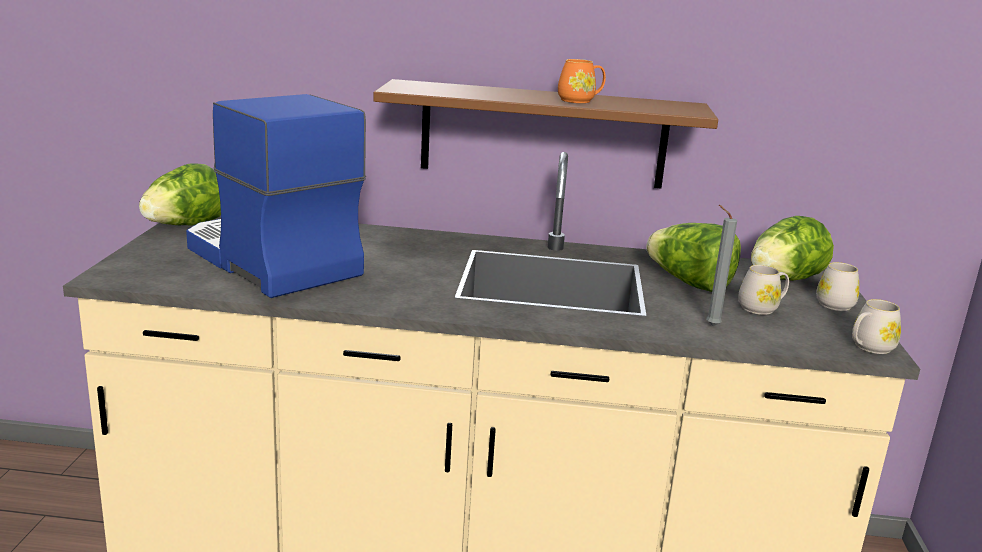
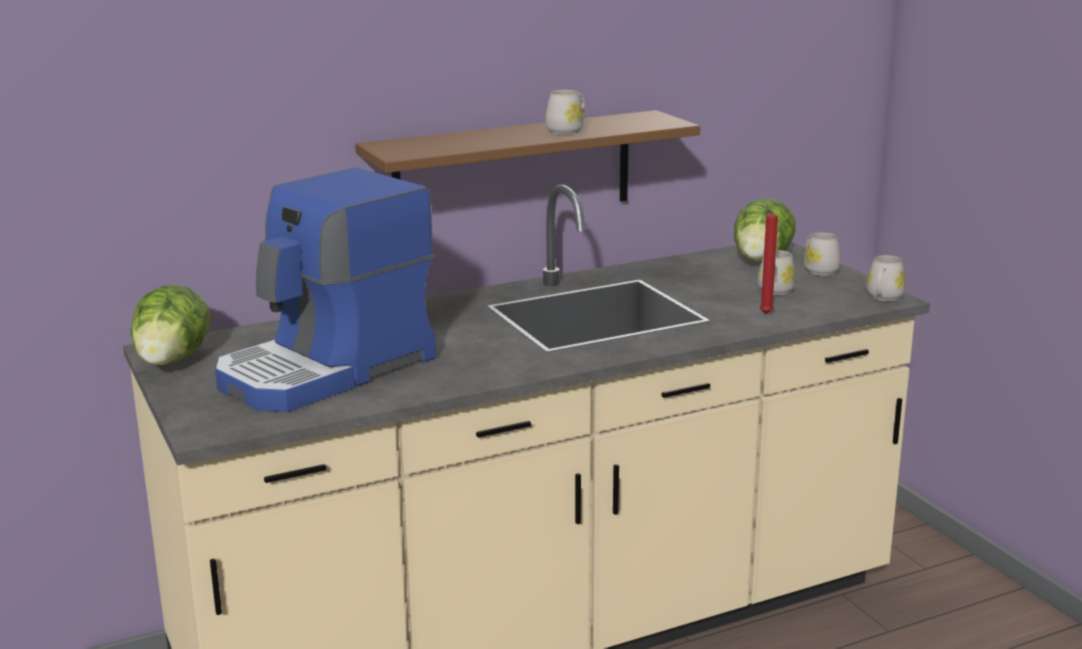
camera: 30 degrees left, 0 degrees up
coffee machine [186,94,366,298] -> coffee machine turned 60 degrees counterclockwise [215,168,436,412]
orange mug [558,59,606,103] -> white mug [545,90,585,135]
lettuce [646,223,741,292] -> none
grey candle [706,205,737,326] -> red candle [760,205,778,314]

